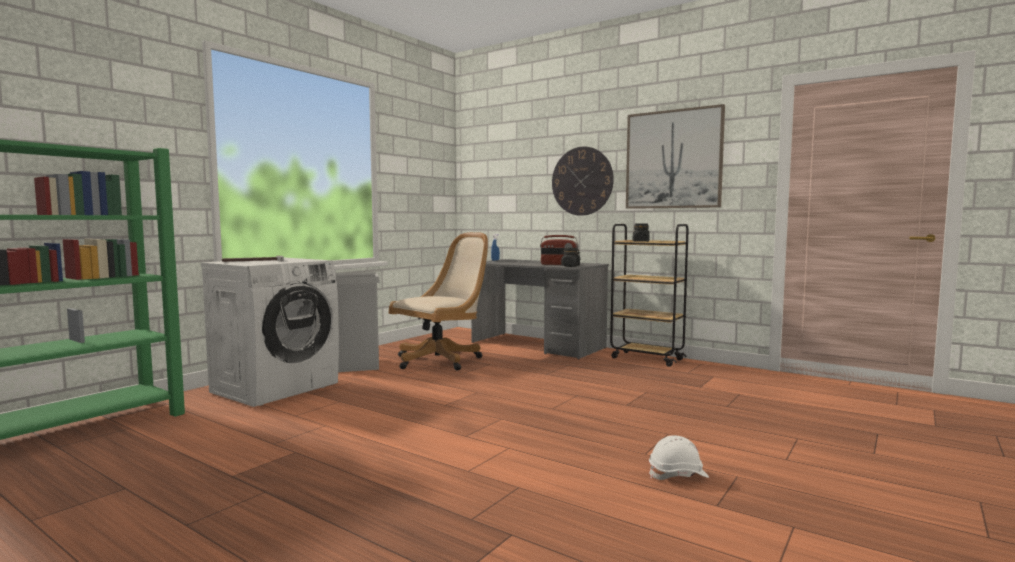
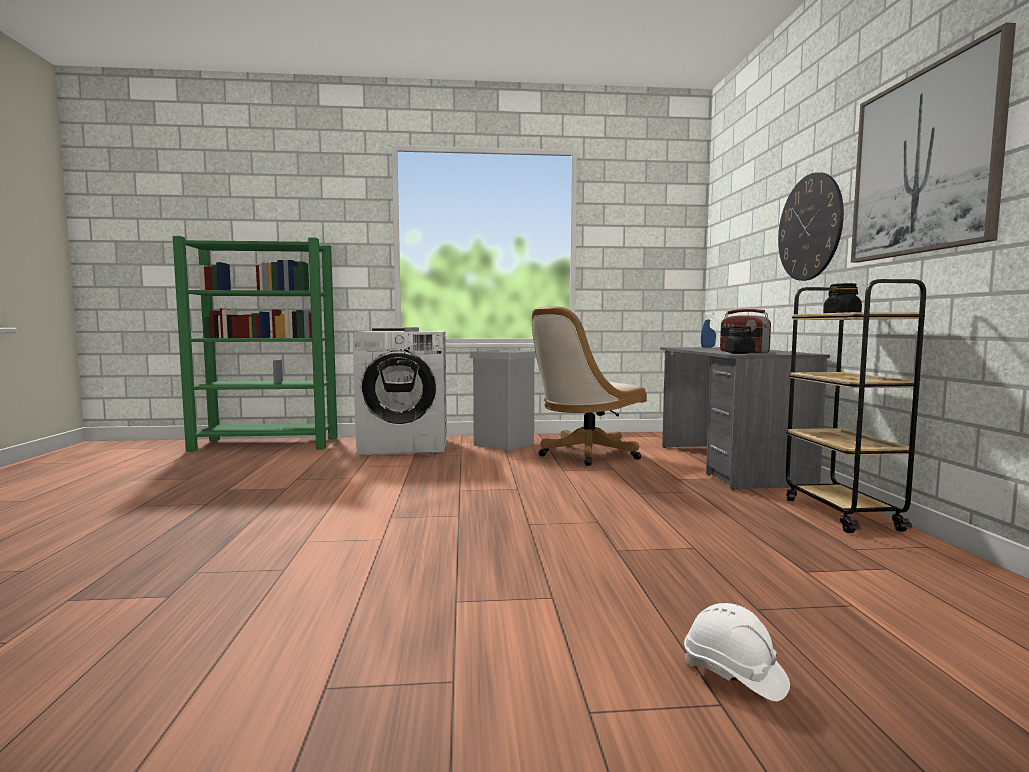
camera: 50 degrees right, 0 degrees up
office chair [389,232,488,370] -> office chair turned 135 degrees clockwise [532,306,647,466]
white hard hat [649,435,709,480] -> white hard hat moved to [684,603,790,702]

